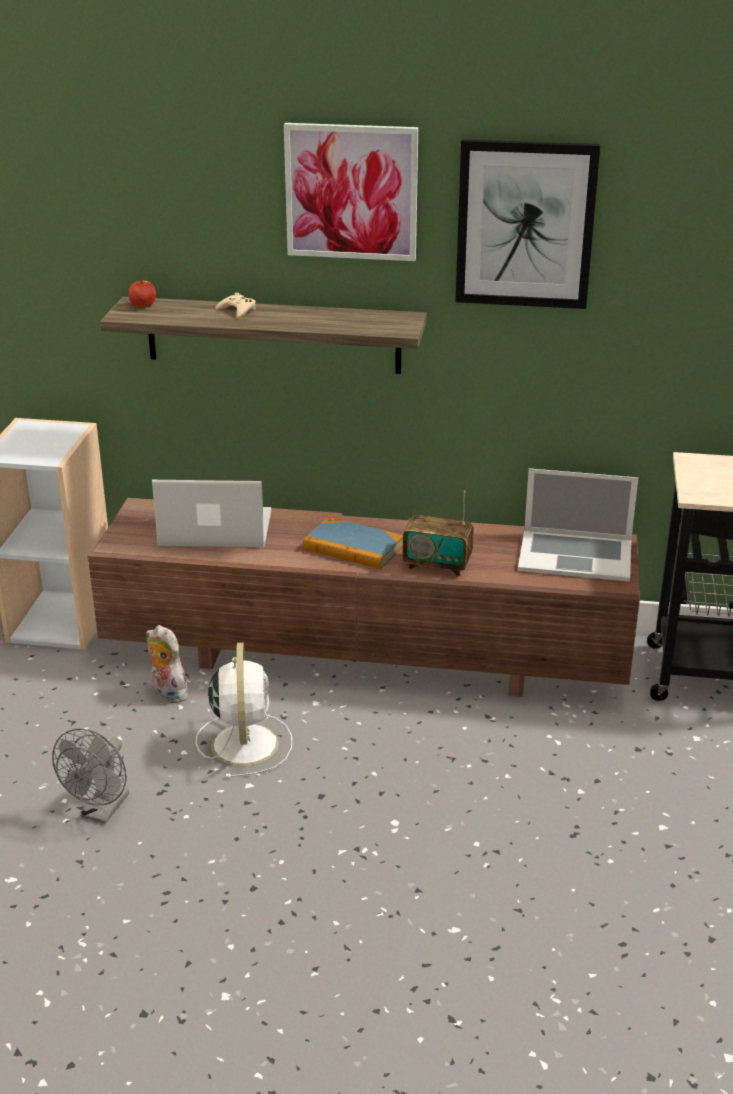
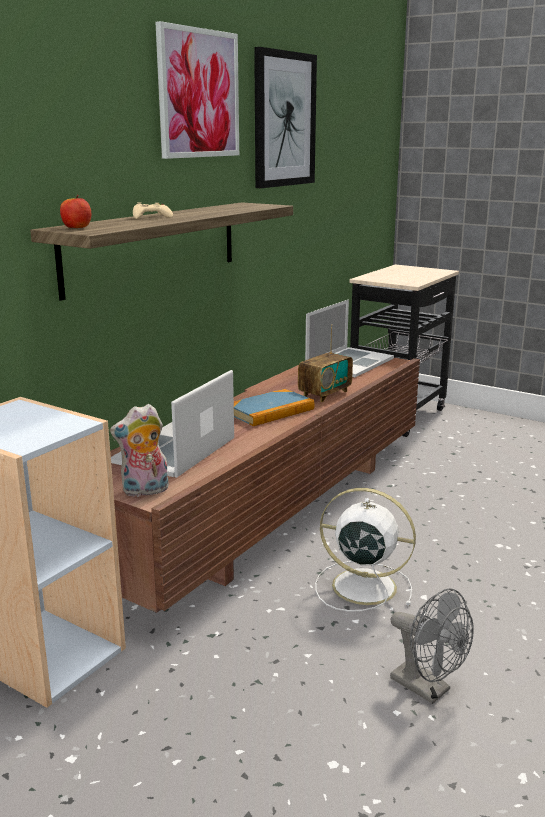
camera: 65 degrees left, 10 degrees down
plush toy [146,625,190,703] -> plush toy moved to [110,404,169,497]

